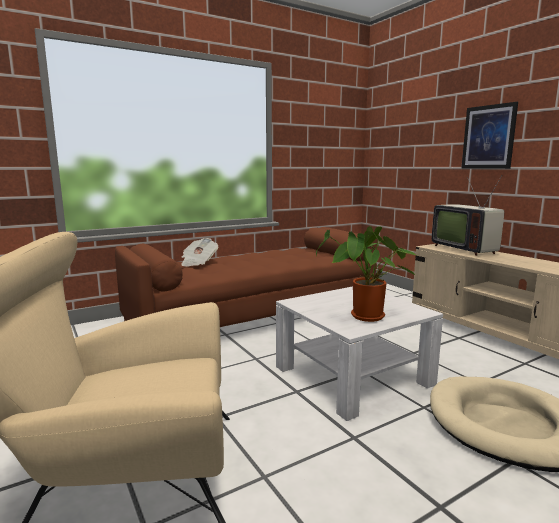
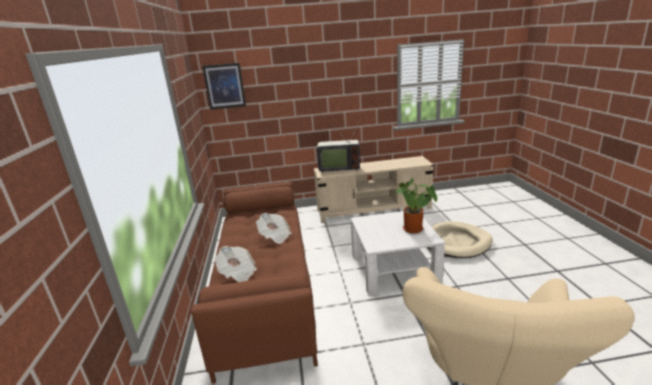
camera: 65 degrees left, 10 degrees up
picture [461,102,518,169] -> picture moved to [202,63,246,110]
none -> newspaper [256,213,292,244]

